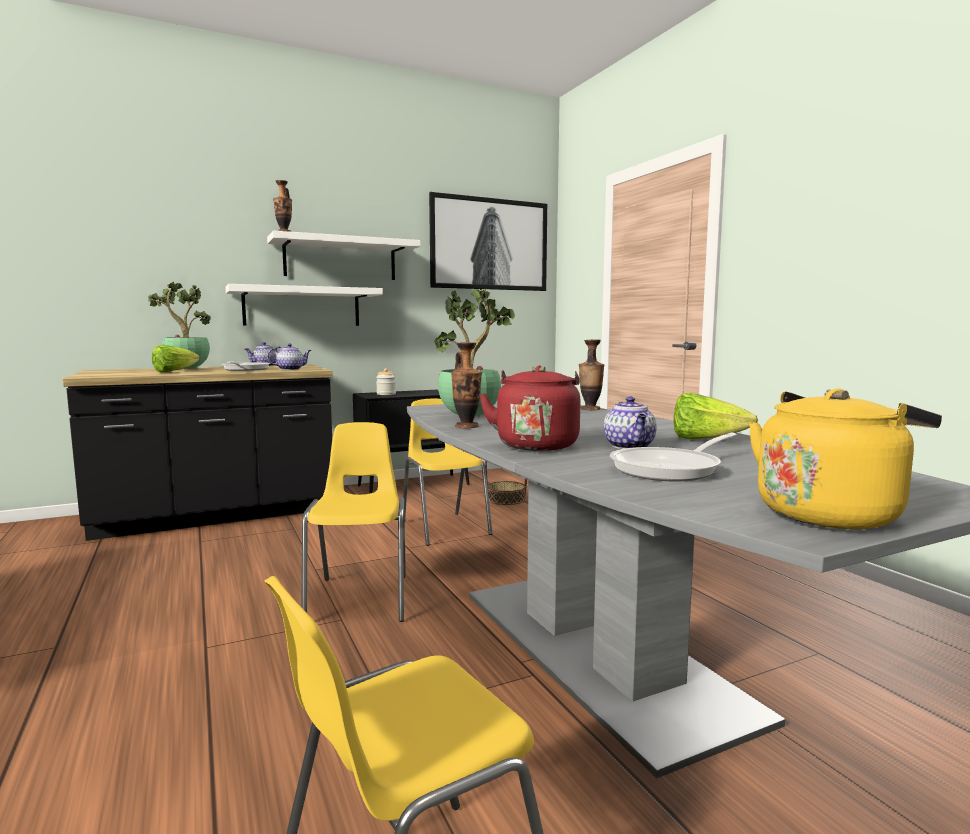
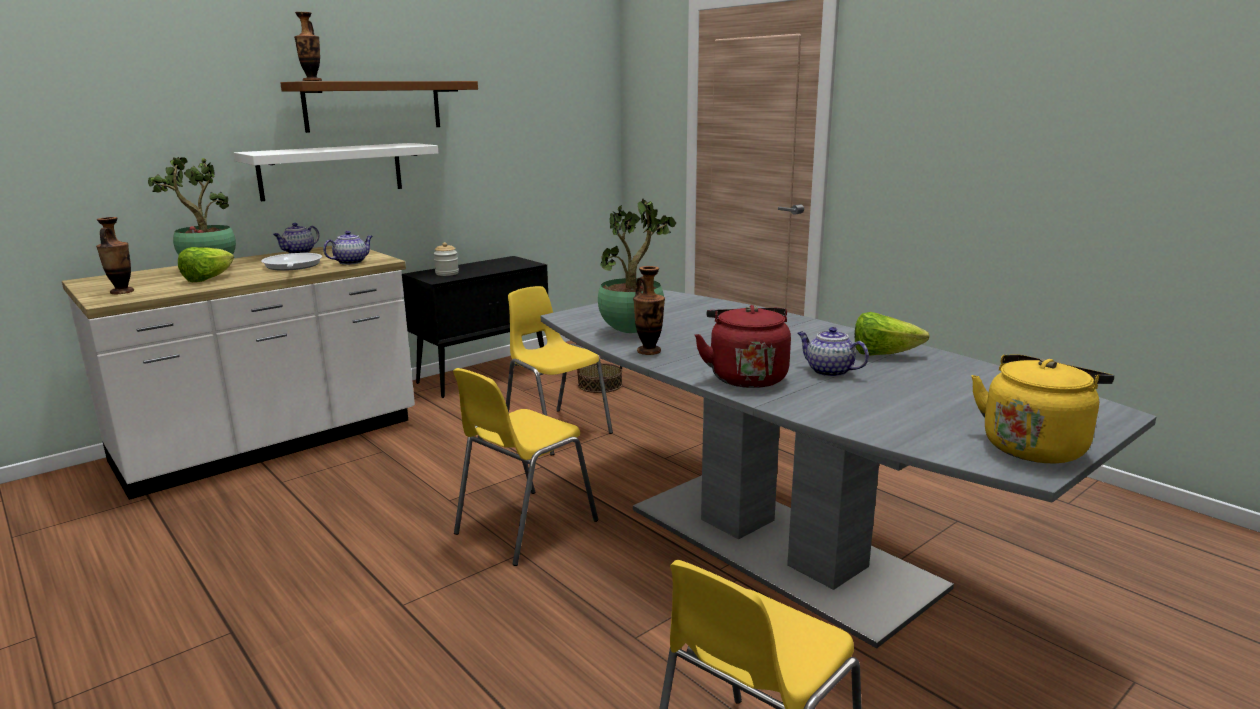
camera: 15 degrees left, 10 degrees up
black counter [62,364,333,541] -> white counter [62,246,415,500]
white shelf [267,230,420,280] -> brown shelf [280,81,478,133]
yellow chair [301,422,406,622] -> yellow chair turned 120 degrees counterclockwise [453,368,598,566]
picture [429,192,547,291] -> none
vase [579,340,604,410] -> vase moved to [96,217,134,294]
teapot [604,397,657,449] -> teapot turned 150 degrees clockwise [798,327,869,377]
frying pan [610,433,737,481] -> none

